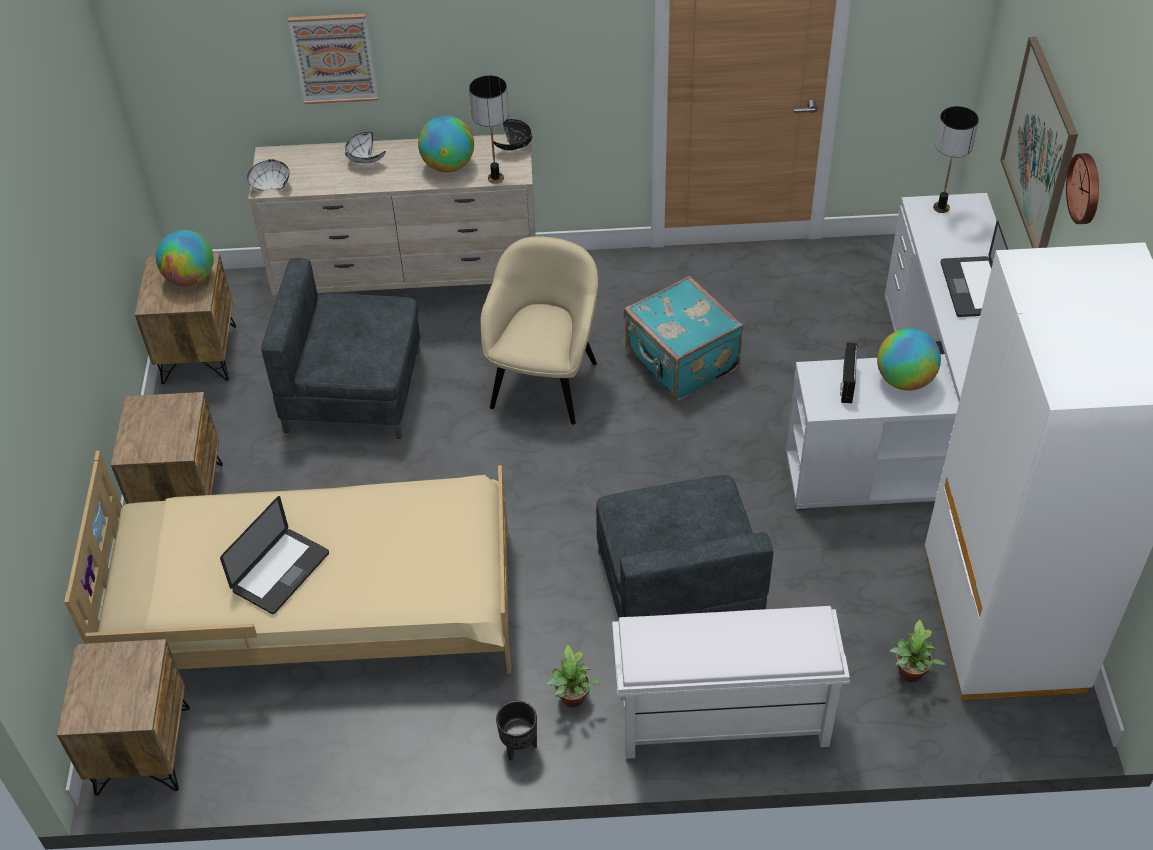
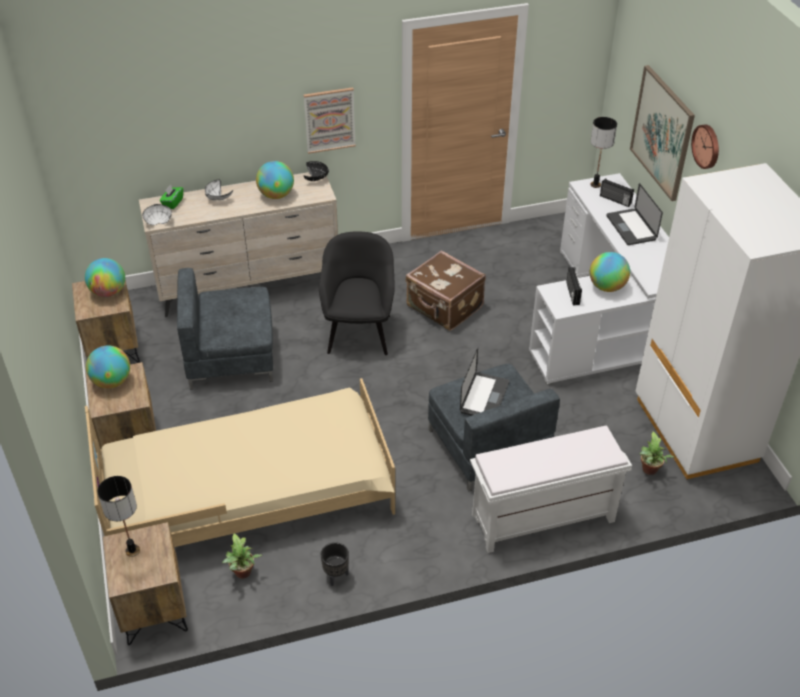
camera: 15 degrees left, 5 degrees down
laptop [220,496,329,614] -> laptop moved to [460,348,509,416]
picture [288,13,378,104] -> picture moved to [304,87,356,154]
table lamp [469,75,509,184] -> table lamp moved to [97,476,140,557]
beige armchair [480,236,598,425] -> black armchair [319,231,394,355]
black planter [496,700,537,760] -> black planter moved to [321,542,349,586]
potted plant [545,644,602,708] -> potted plant moved to [222,533,262,579]
turquoise suitcase [624,276,743,401] -> brown suitcase [406,250,486,331]
none -> globe [86,345,130,388]
none -> green tissue box [160,185,183,209]
none -> radio [600,178,634,207]

